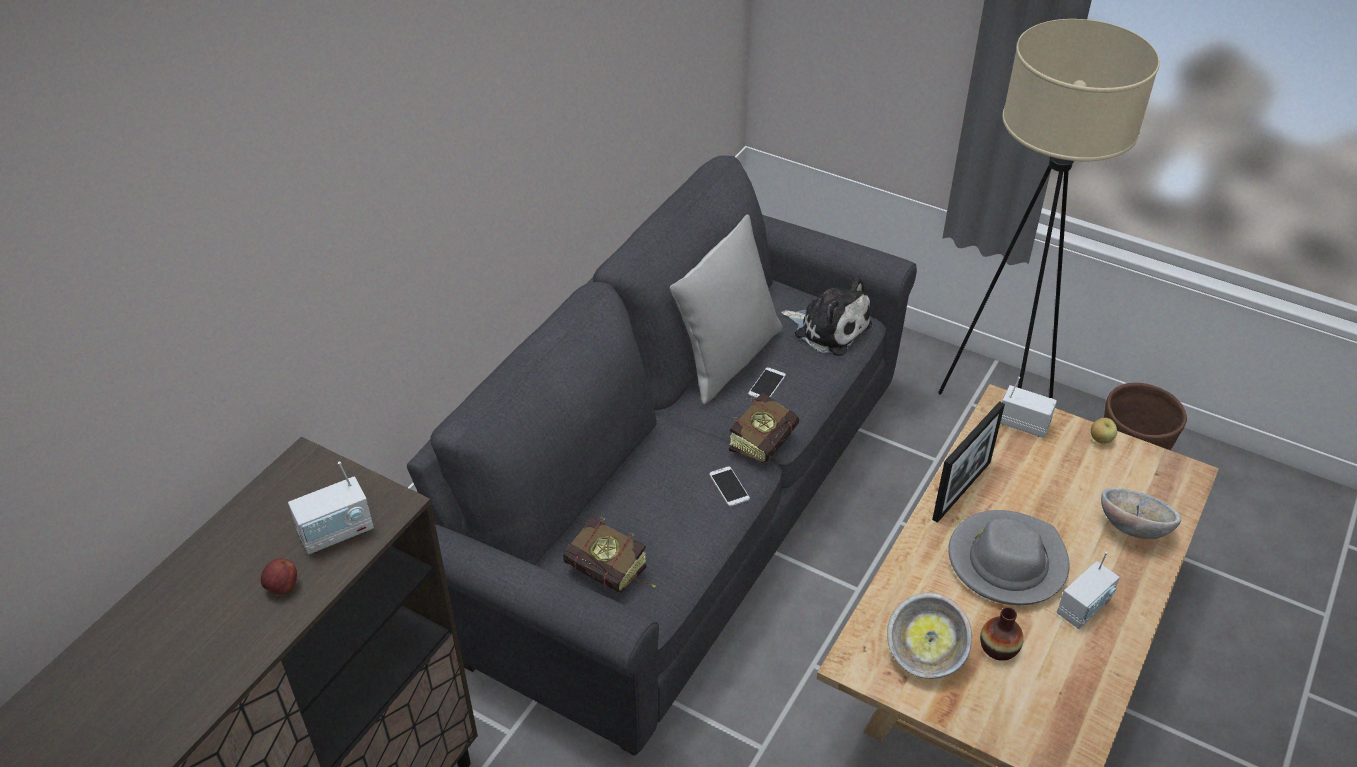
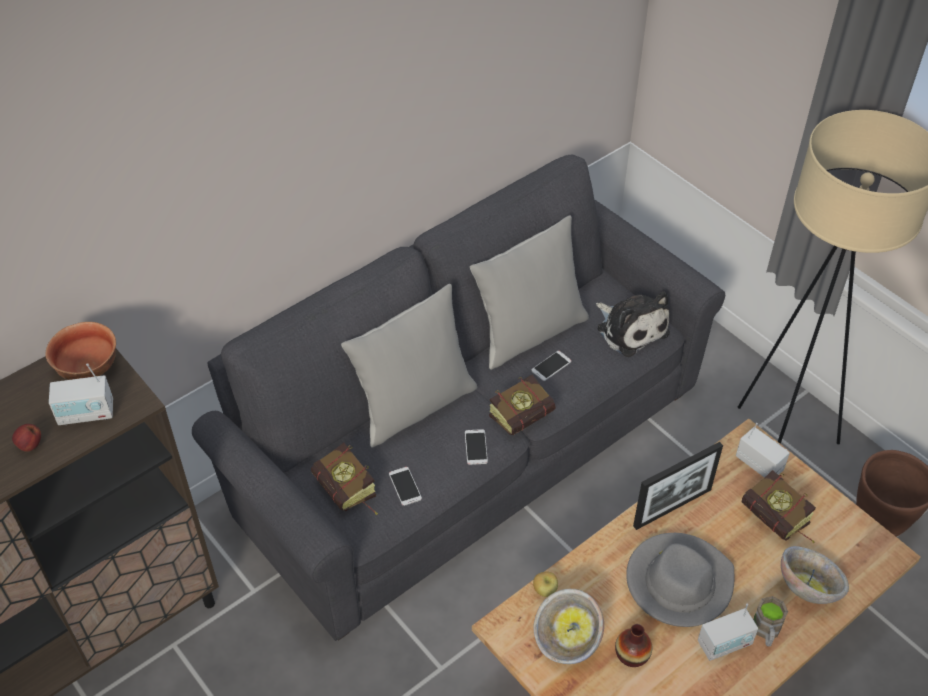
camera: 20 degrees right, 5 degrees up
apple [1091,418,1117,444] -> apple moved to [533,571,558,597]
none -> bowl [45,322,116,380]
none -> grey pillow [341,284,477,448]
none -> phone [389,467,422,506]
none -> book [742,470,816,543]
none -> brown mug [753,596,788,646]

